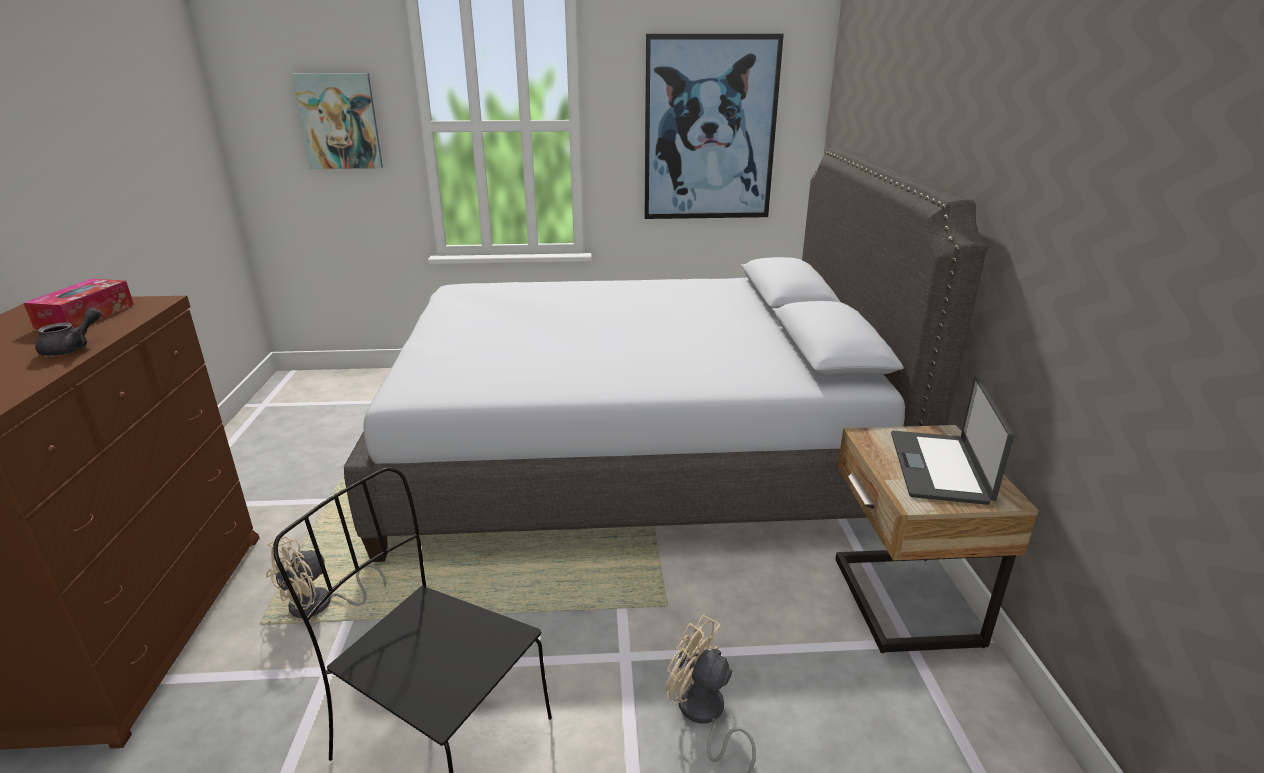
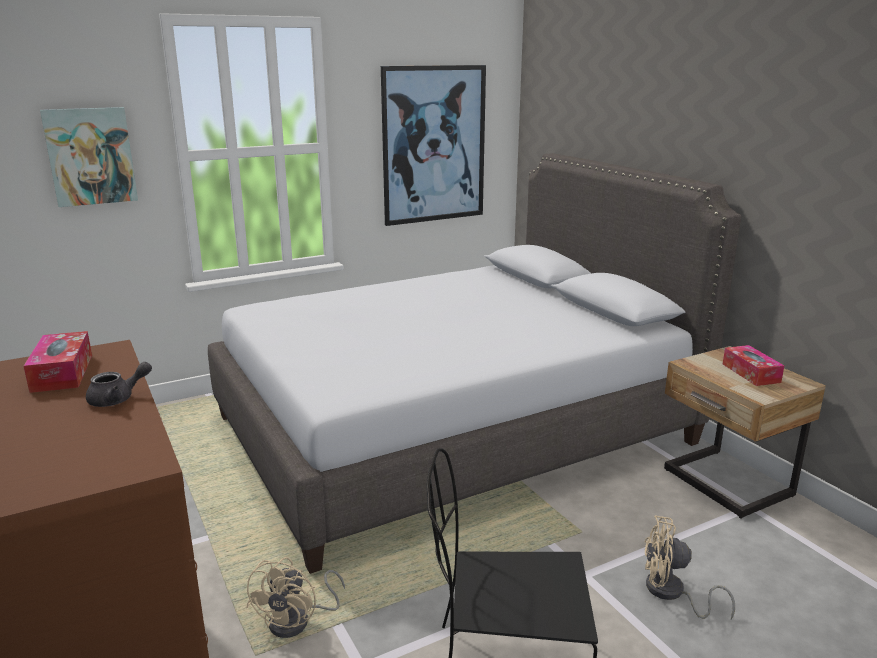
camera: 25 degrees left, 5 degrees down
grey teapot [35,308,101,356] -> grey teapot turned 60 degrees clockwise [86,362,152,407]
laptop [891,377,1014,505] -> tissue box [723,345,784,386]

